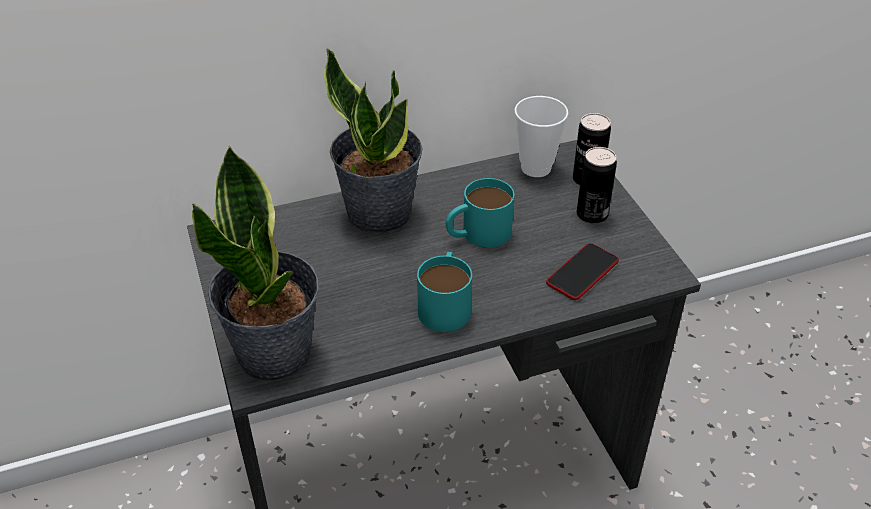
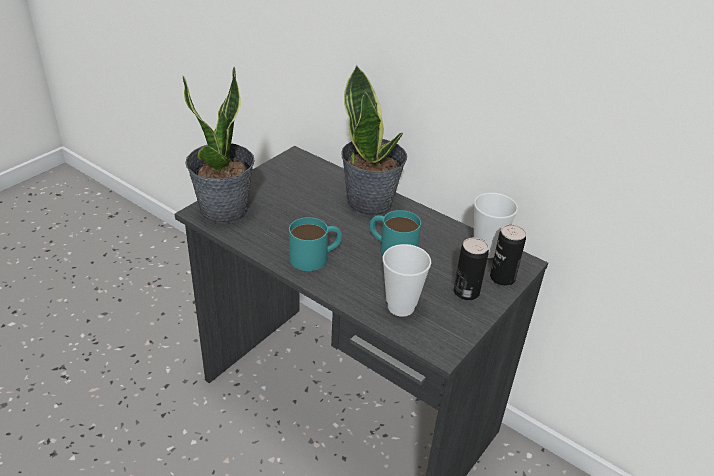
camera: 55 degrees right, 5 degrees down
phone [546,243,619,300] -> cup [383,244,431,317]

